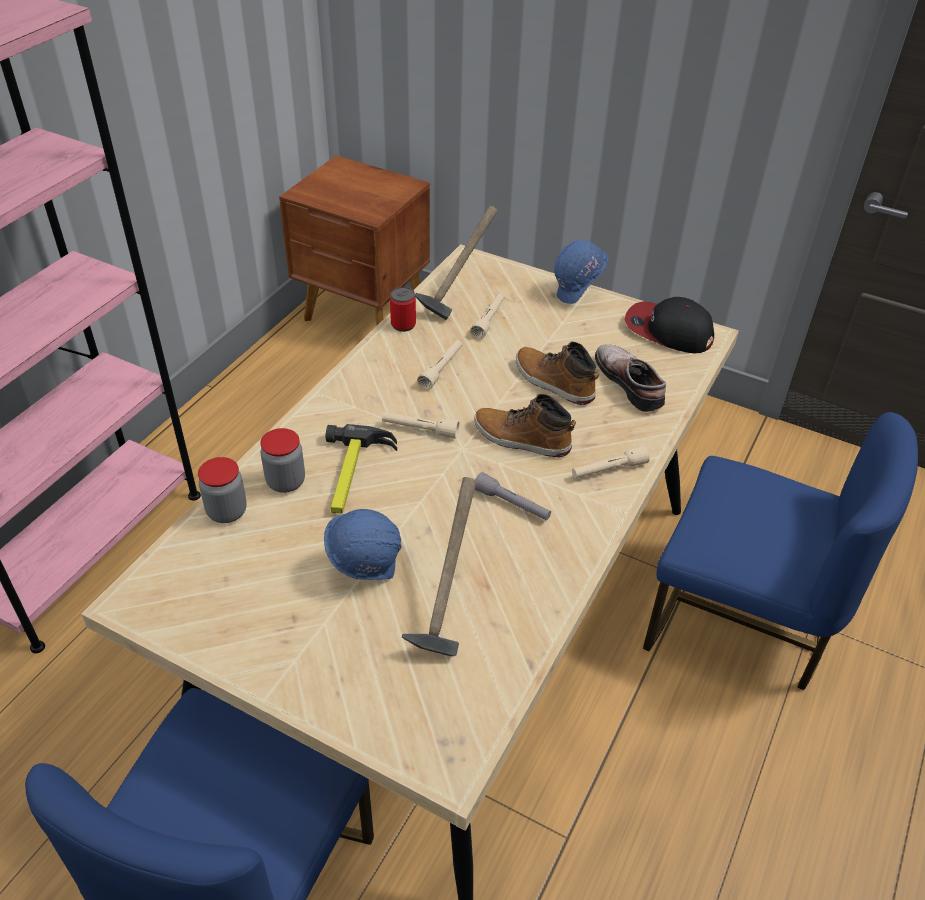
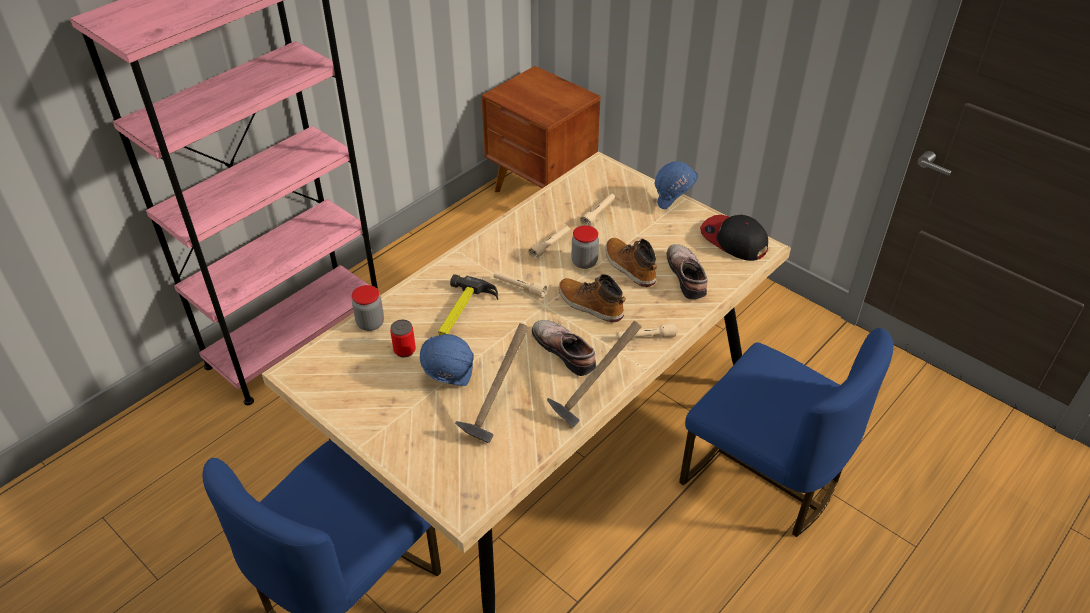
camera: 15 degrees right, 0 degrees up
jar [260,428,305,493] -> jar moved to [571,225,599,269]
can [390,287,416,332] -> can moved to [390,320,416,357]
hammer [415,206,498,320] -> hammer moved to [547,321,641,427]
grey flashlight [475,472,551,521] -> shoe [532,320,596,376]

